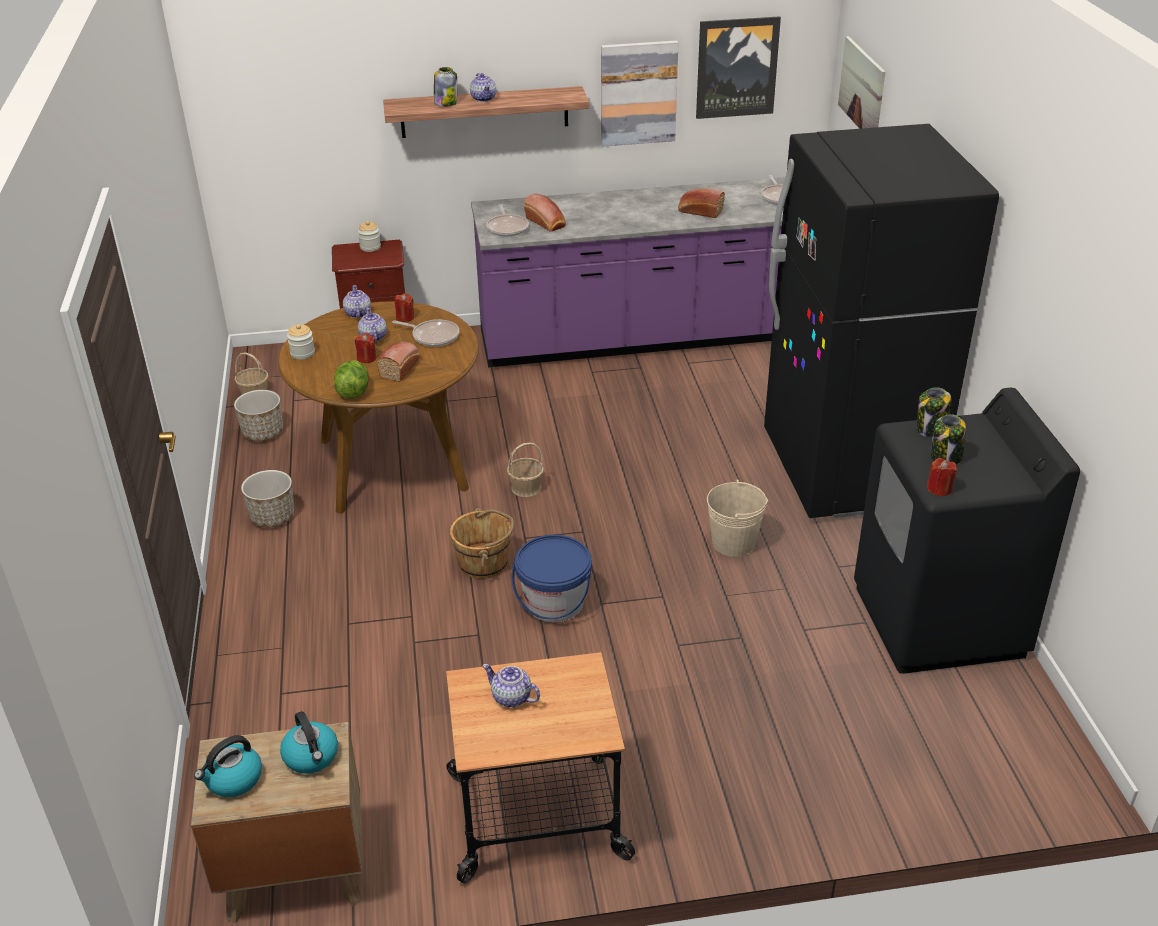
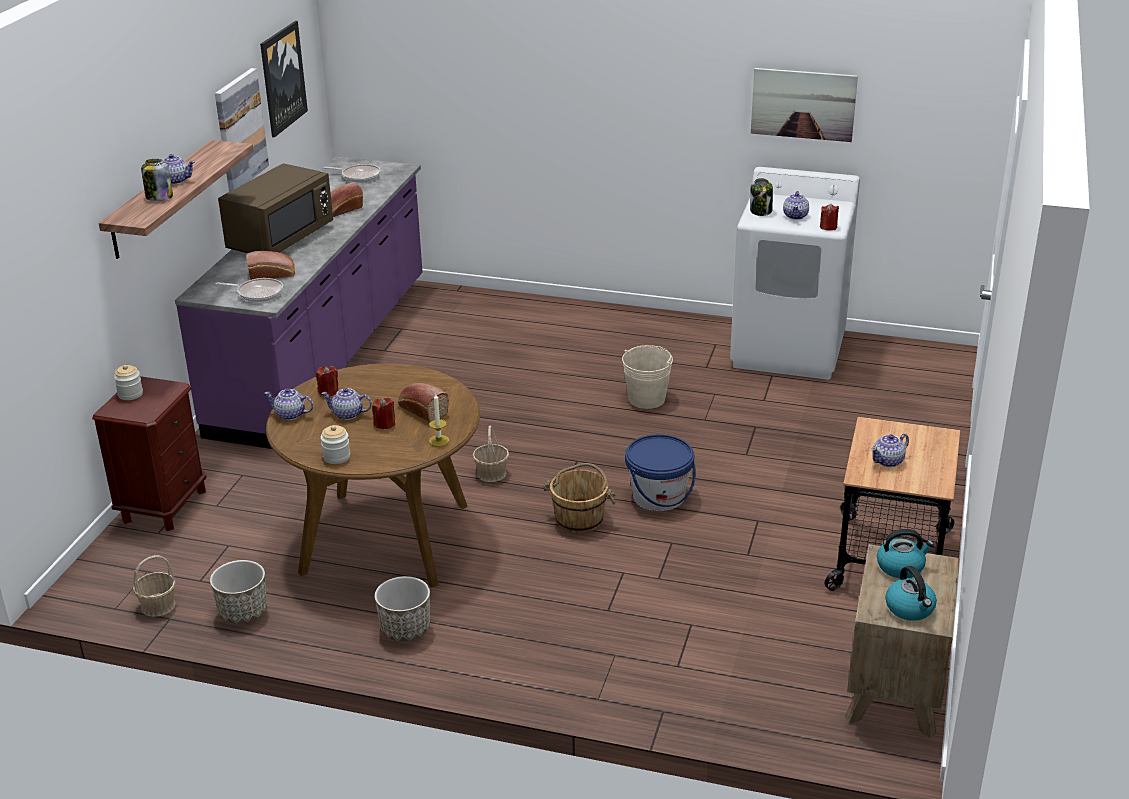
camera: 65 degrees left, 5 degrees down
lettuce [334,360,369,399] -> candle [429,394,449,446]
frying pan [392,319,459,347] -> none
black fridge [764,124,999,518] -> none
picture [838,36,885,129] -> picture moved to [751,68,858,142]
black washing machine [854,388,1080,674] -> white washing machine [730,167,860,380]
jar [931,414,966,465] -> teapot [783,191,809,220]
none -> brown microwave [218,163,333,253]

